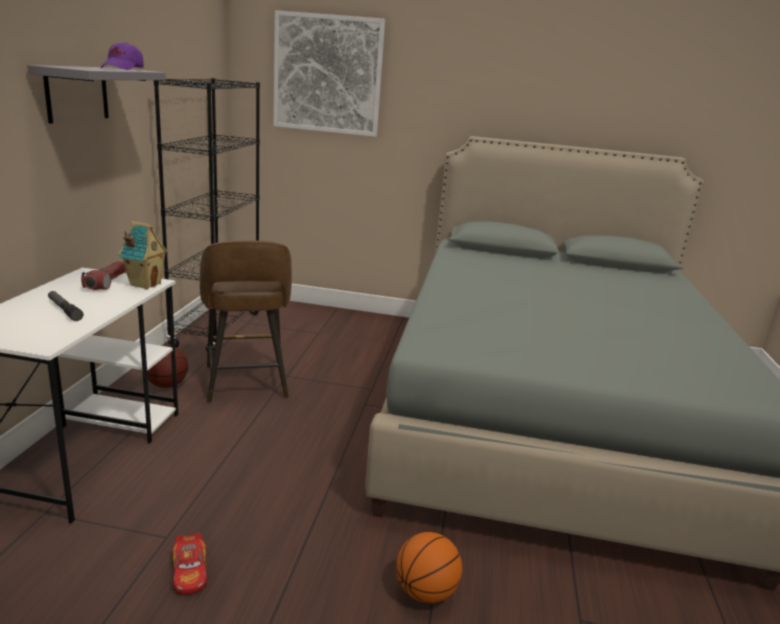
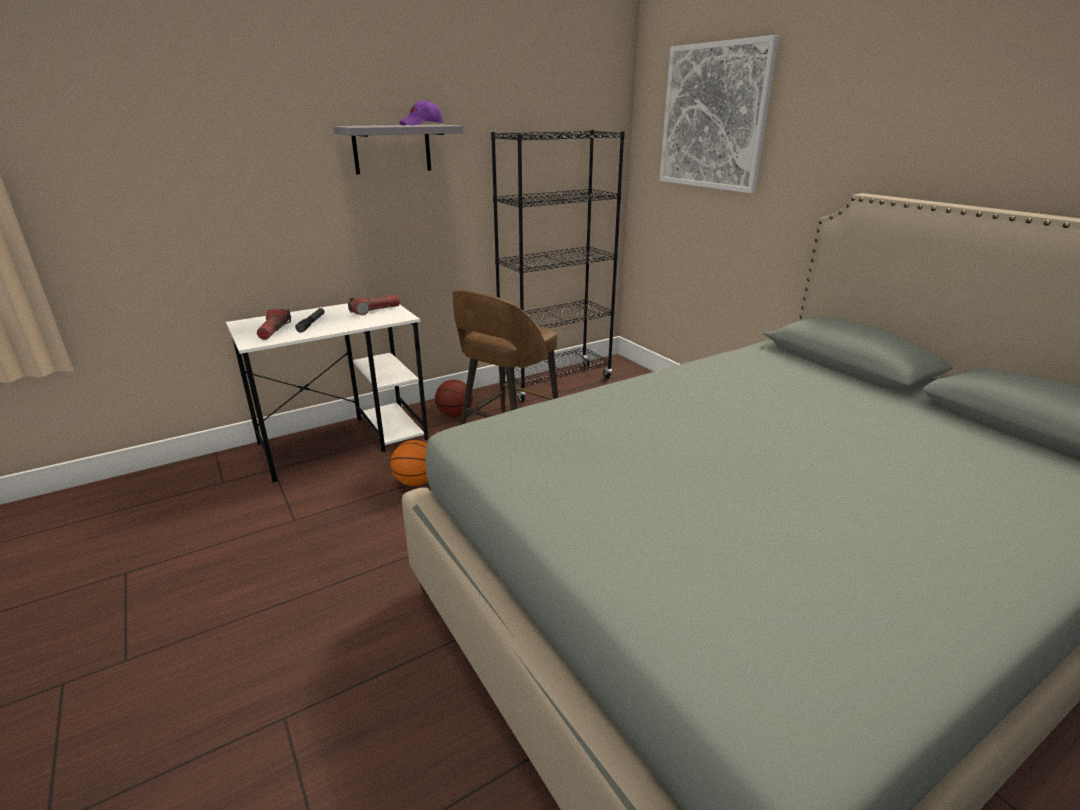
camera: 50 degrees right, 5 degrees up
toy house [118,221,168,289] -> none
toy car [172,533,207,594] -> none
basketball [396,532,462,603] -> basketball moved to [391,440,428,486]
none -> flashlight [257,308,291,340]

